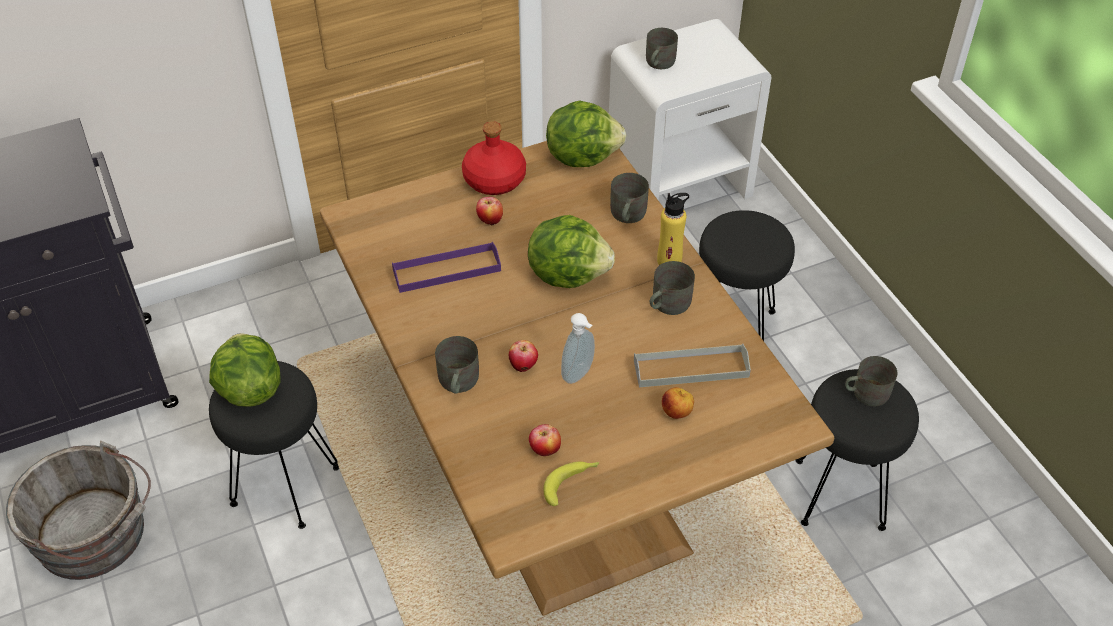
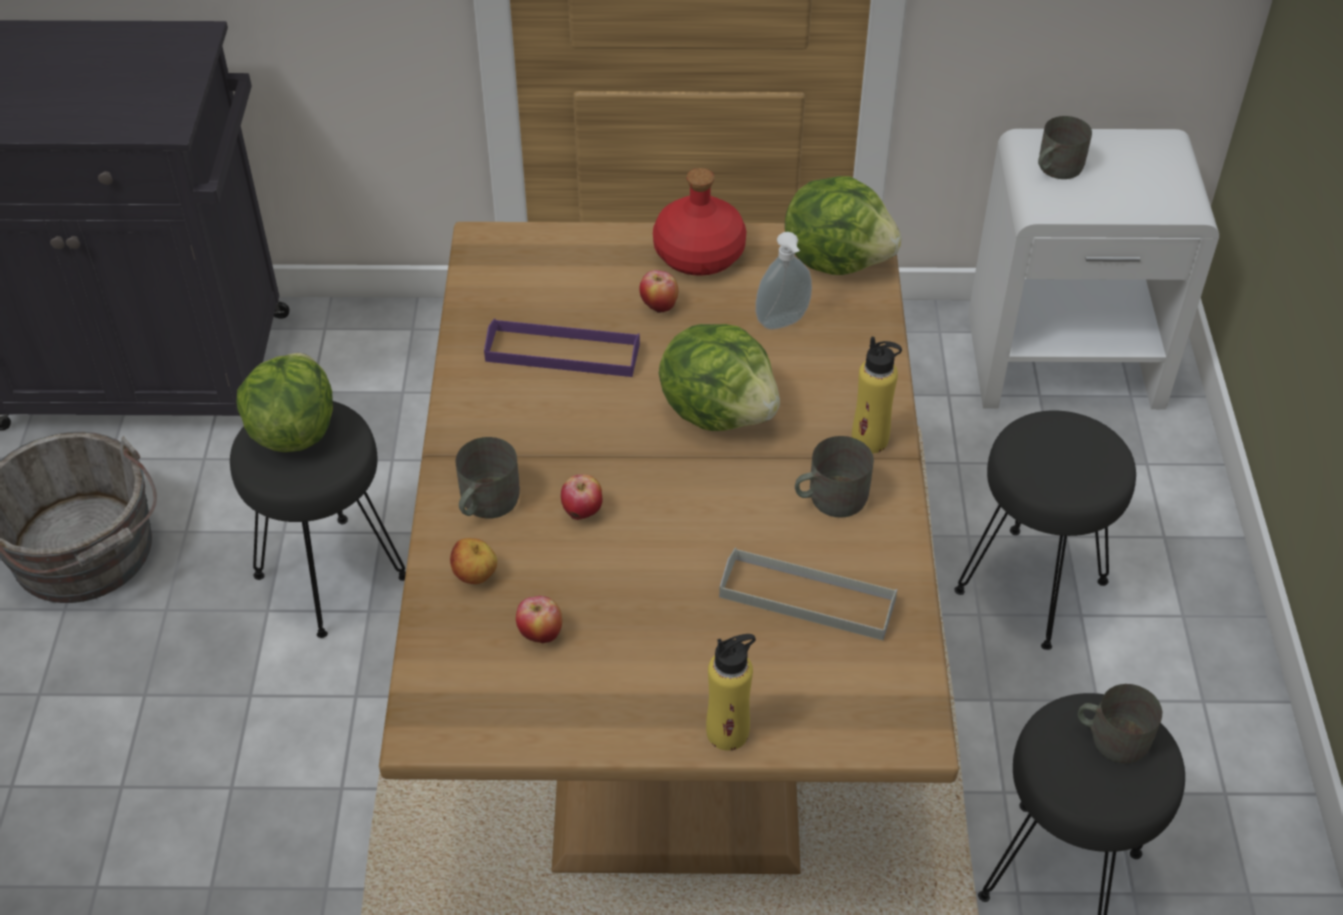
camera: 25 degrees right, 0 degrees up
banana [543,462,599,506] -> none
soap dispenser [561,313,595,384] -> soap dispenser moved to [755,232,812,330]
grey mug [610,173,649,223] -> none
apple [662,387,694,419] -> apple moved to [450,538,497,584]
none -> yellow bottle [706,634,756,751]

